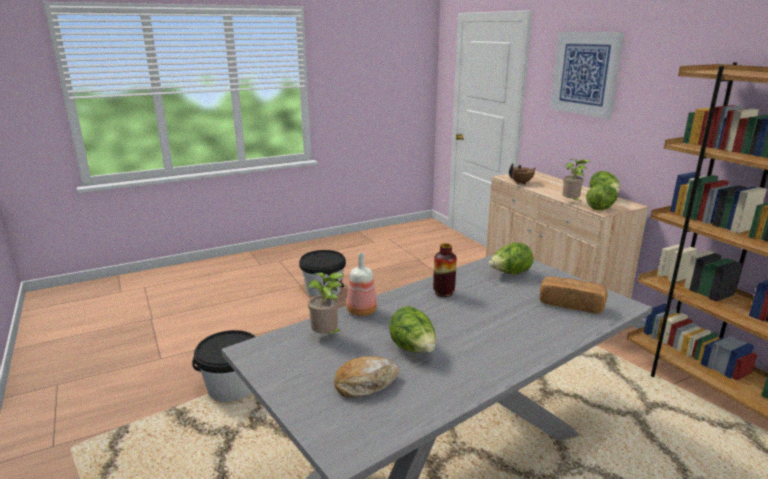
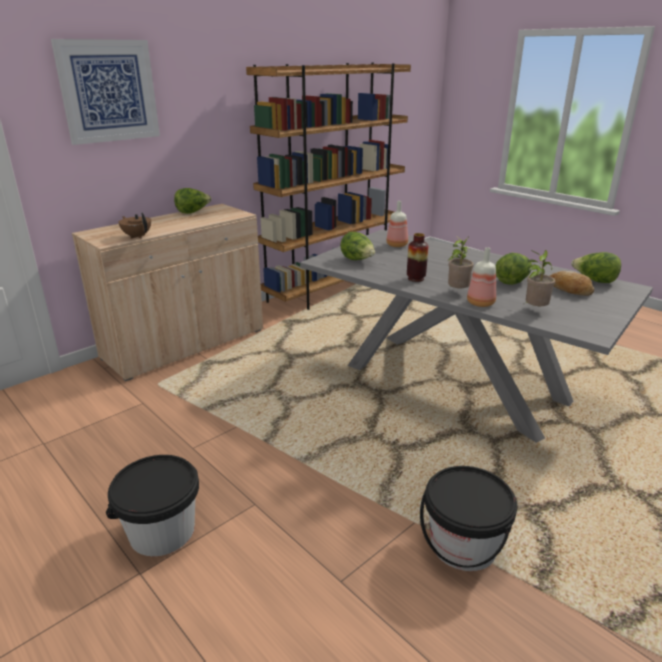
camera: 105 degrees left, 5 degrees up
bread [540,277,608,314] -> bottle [386,201,408,247]
potted plant [562,159,590,200] -> potted plant moved to [448,238,474,288]
lettuce [586,183,618,210] -> lettuce moved to [571,252,621,283]

